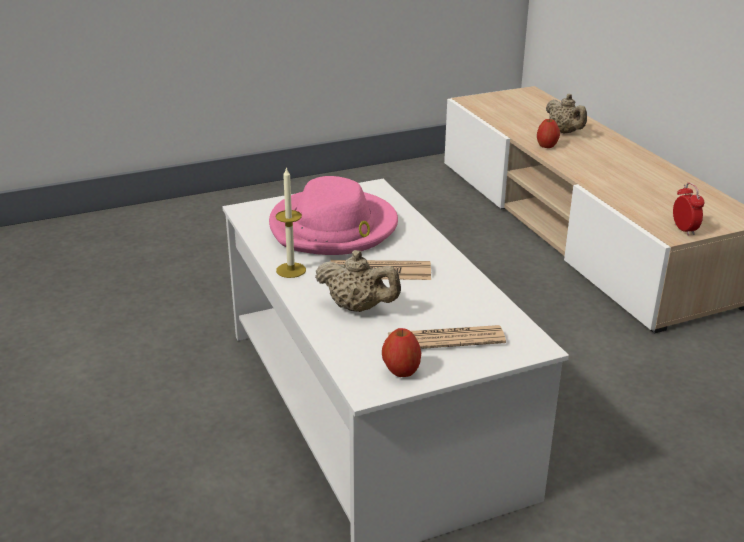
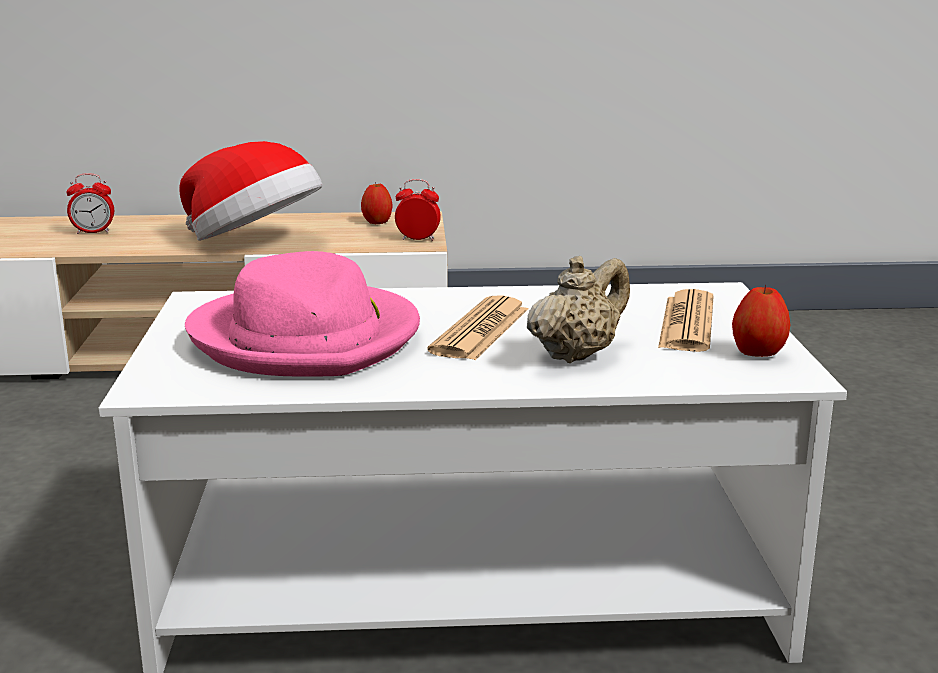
camera: 70 degrees left, 10 degrees down
candle [276,167,306,278] -> none
apple [537,118,560,148] -> apple moved to [361,182,393,224]
beige teapot [546,94,587,134] -> alarm clock [66,173,114,234]
none -> hat [179,141,323,241]

